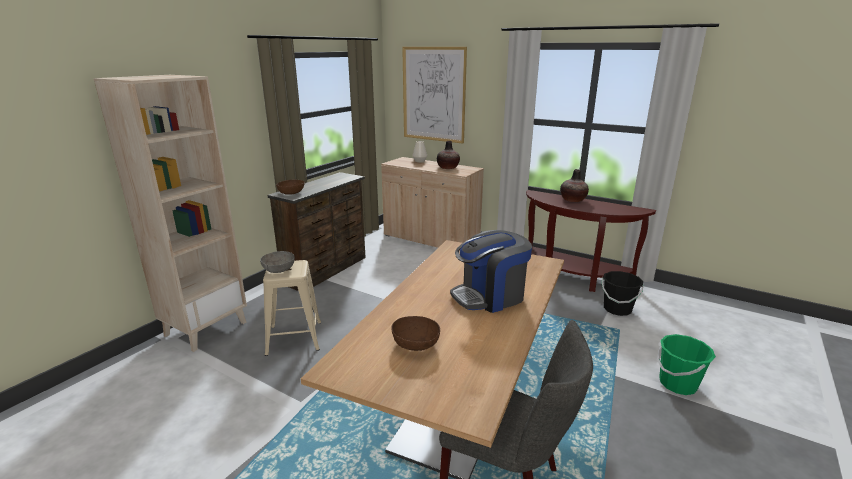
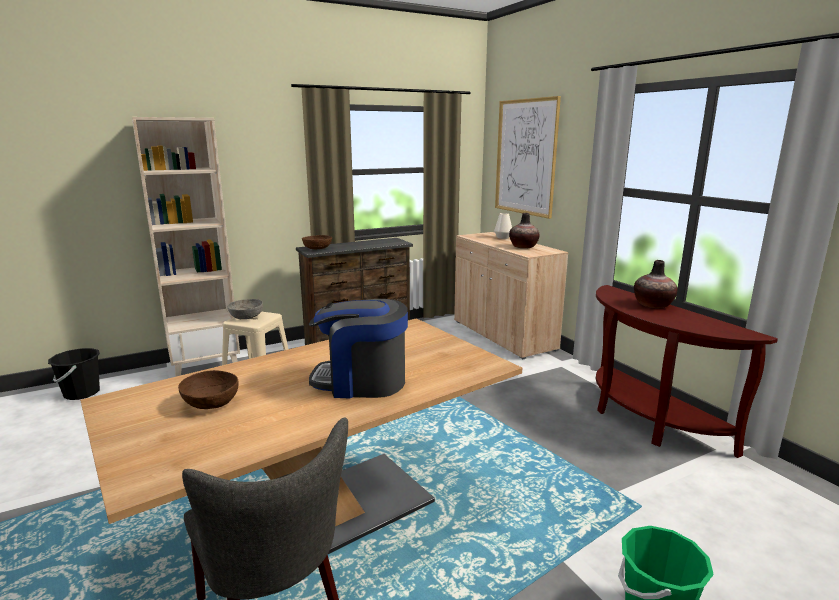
camera: 30 degrees right, 5 degrees down
black bucket [601,271,644,316] -> black bucket moved to [48,348,100,400]

